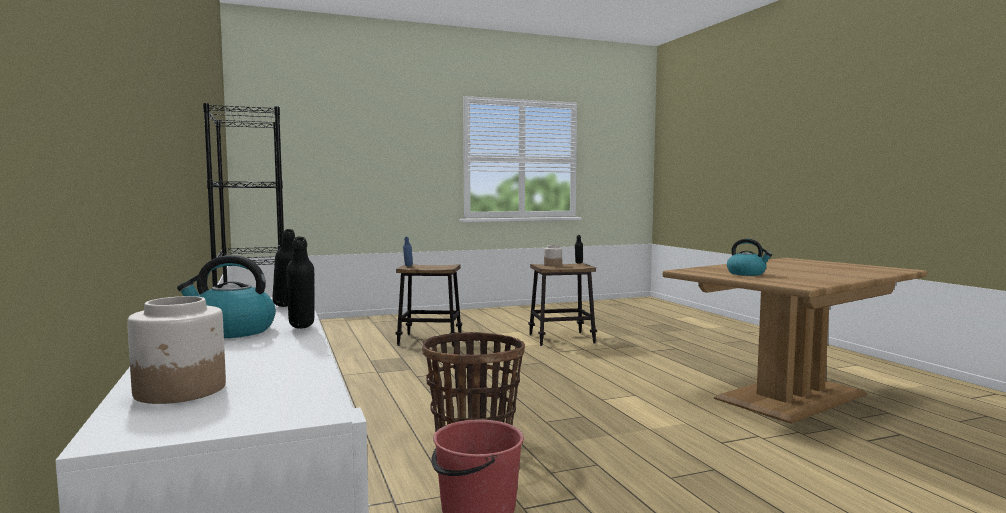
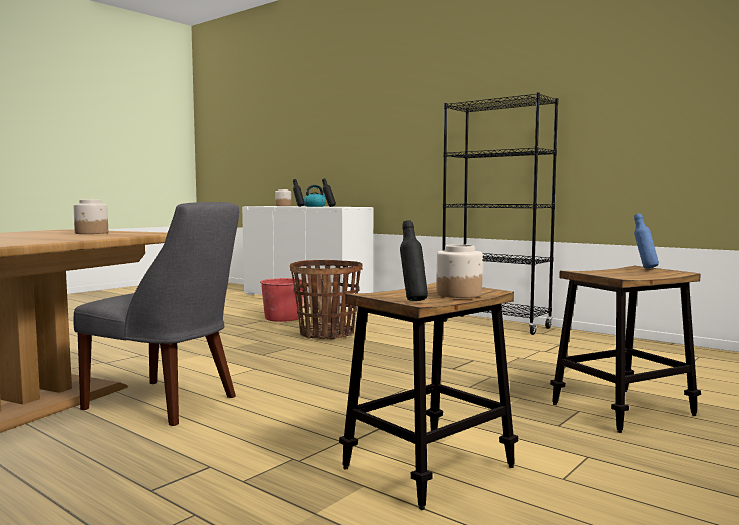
camera: 150 degrees right, 0 degrees up
kettle [727,239,772,276] -> jar [73,200,108,234]
none -> grey chair [74,202,239,426]

